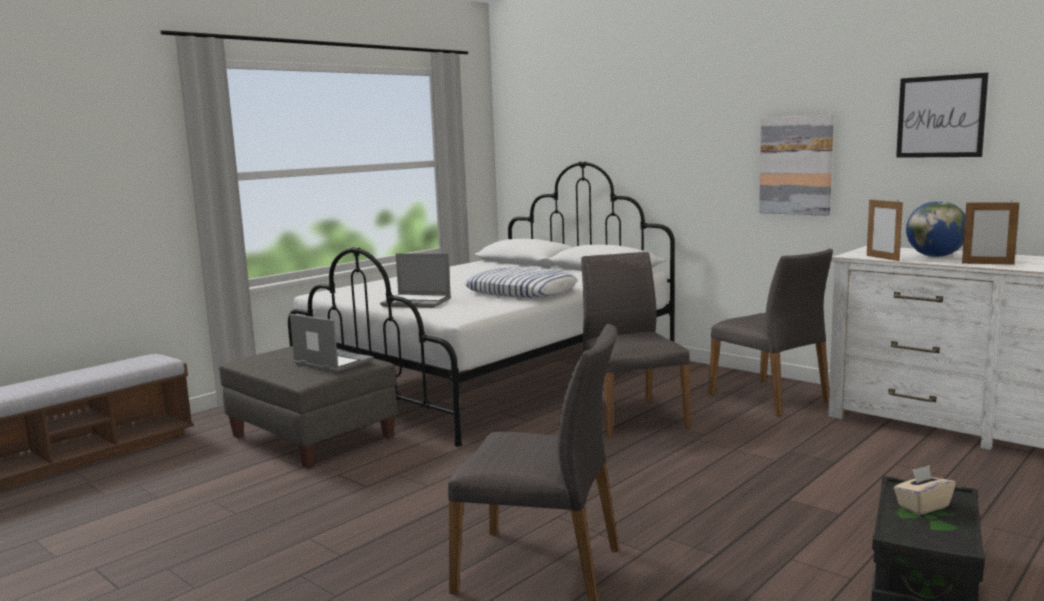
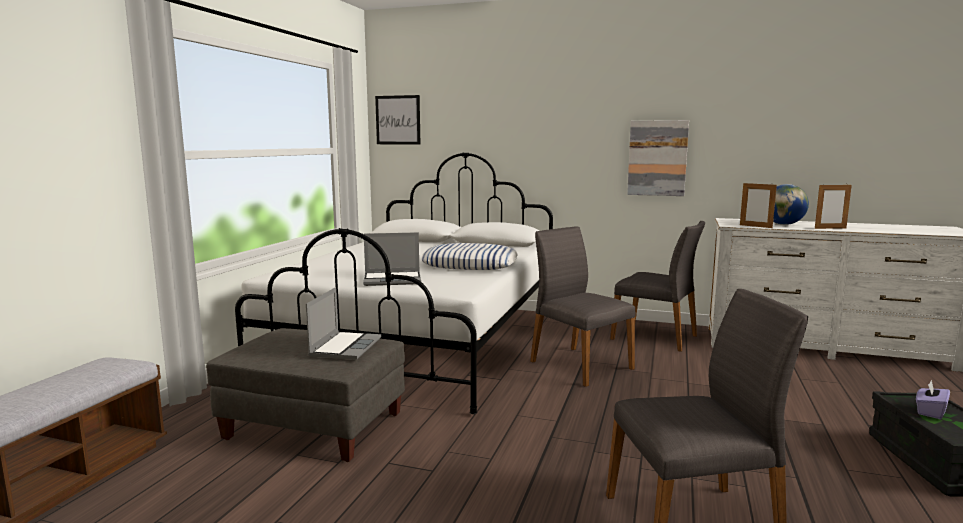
camera: 25 degrees left, 0 degrees up
laptop [290,314,373,372] -> laptop turned 90 degrees clockwise [306,287,381,360]
beige tissue box [894,465,956,515] -> purple tissue box [916,380,950,419]
picture [896,73,988,158] -> picture moved to [375,95,420,145]

